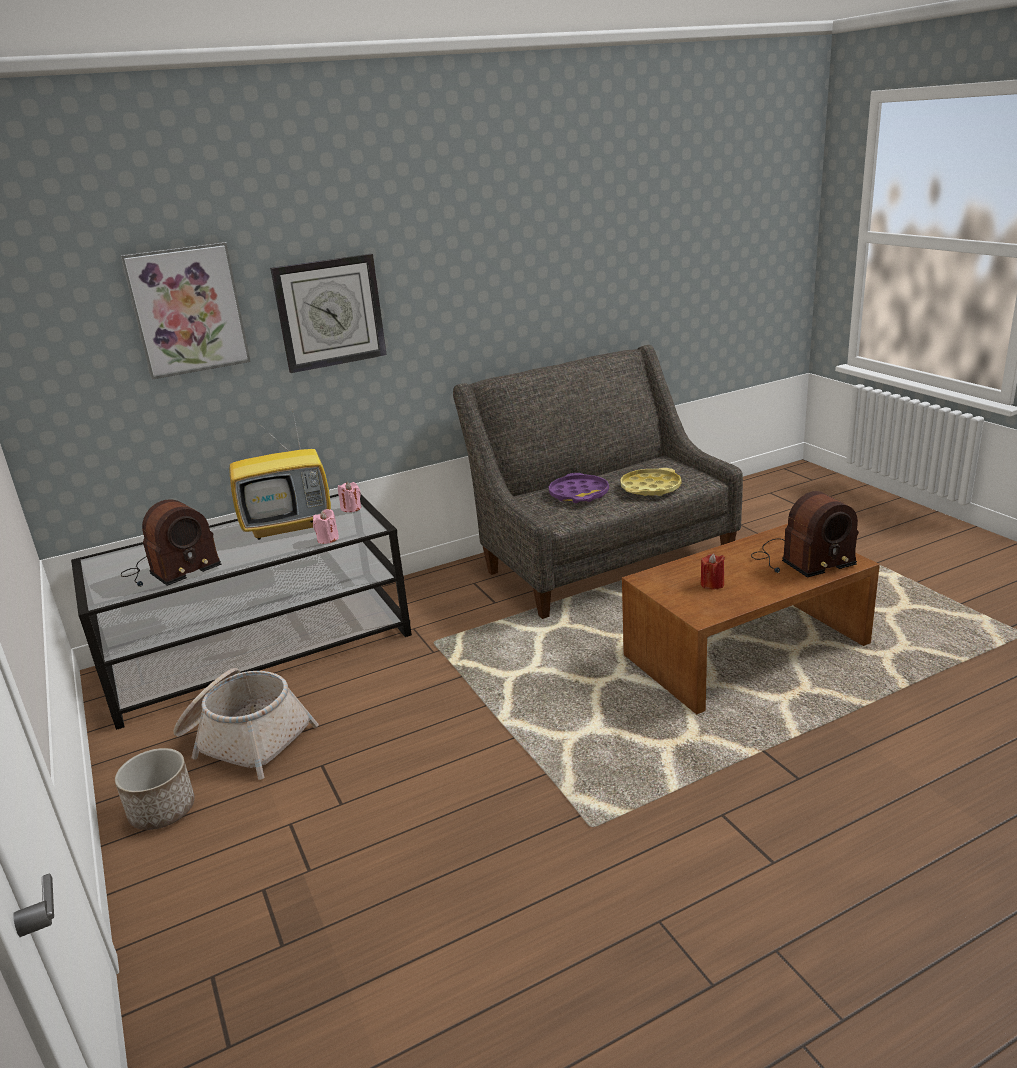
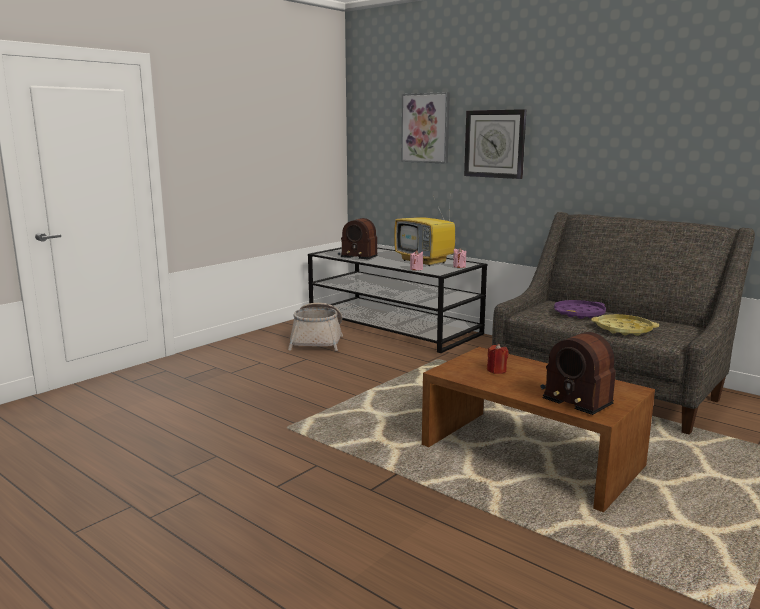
camera: 65 degrees right, 10 degrees down
planter [115,748,195,830] -> none

